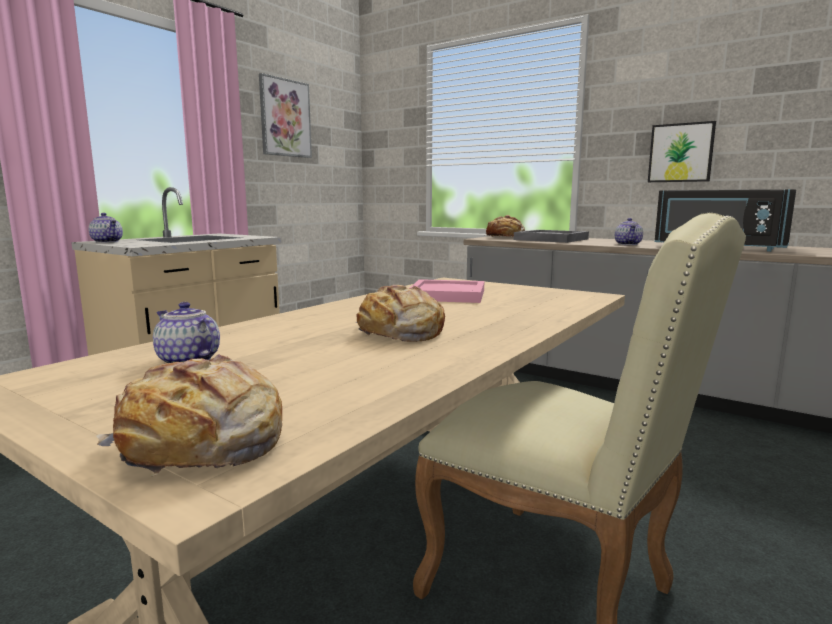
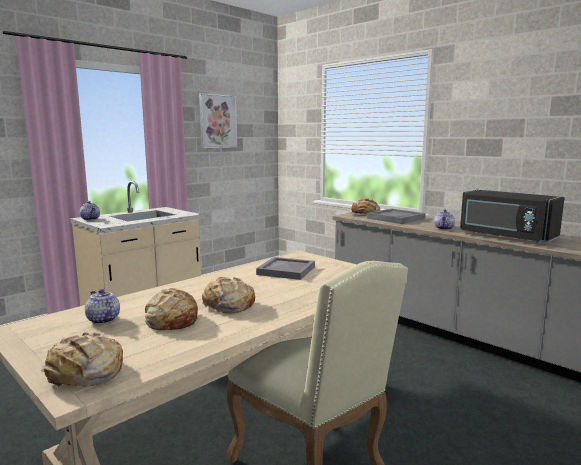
camera: 10 degrees right, 0 degrees up
pink tray [410,279,484,303] -> grey tray [256,257,315,280]
picture [648,121,716,182] -> none
none -> bread [145,288,198,330]

